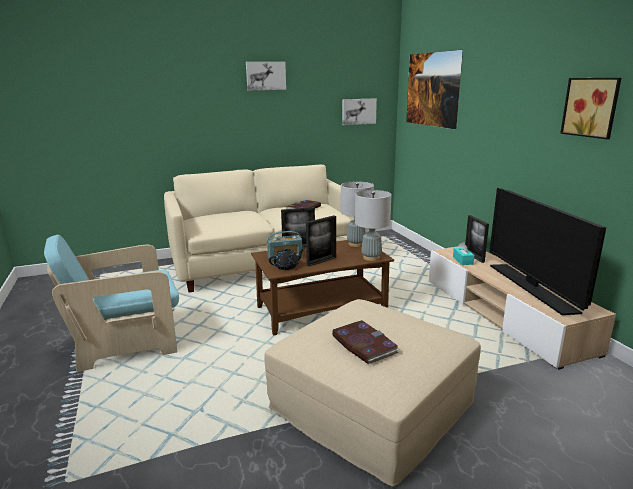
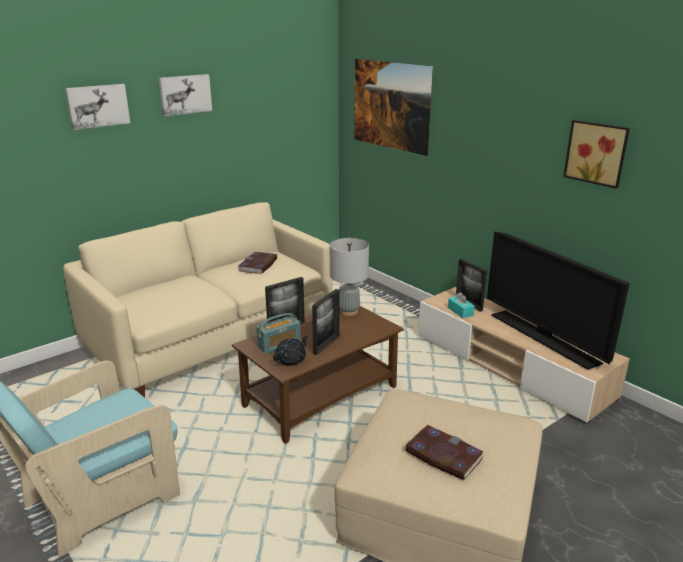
camera: 20 degrees left, 5 degrees up
picture [342,98,377,125] -> picture moved to [65,84,130,130]
grey table lamp [355,190,391,261] -> none

